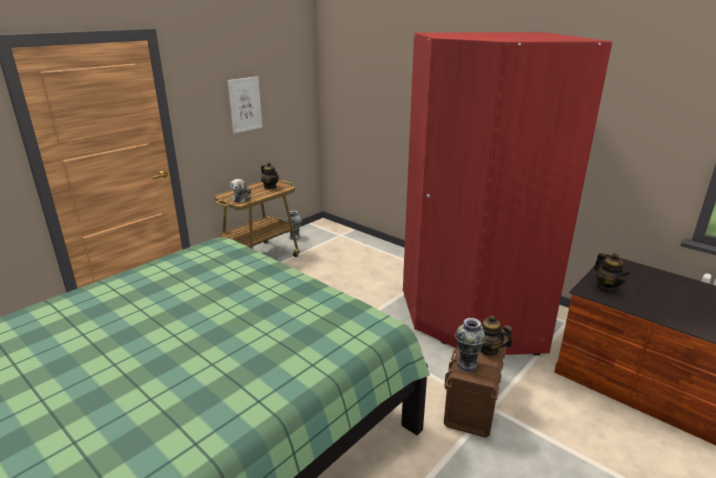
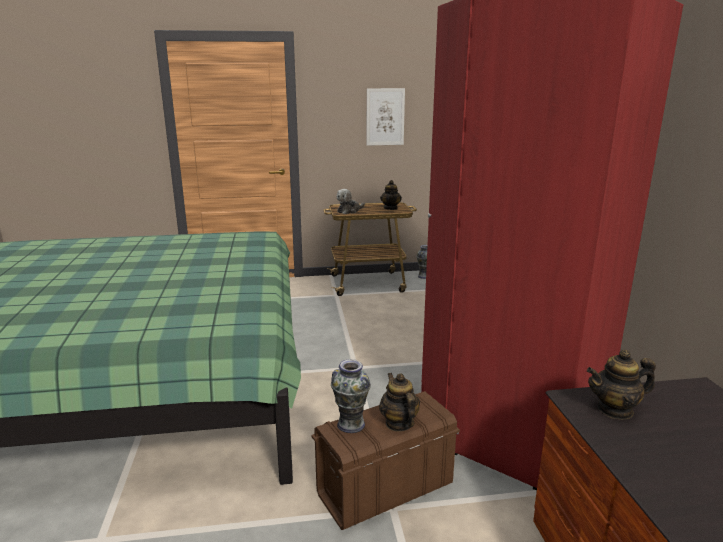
camera: 40 degrees right, 5 degrees down
teapot [594,253,630,293] -> teapot turned 60 degrees clockwise [587,350,656,420]

